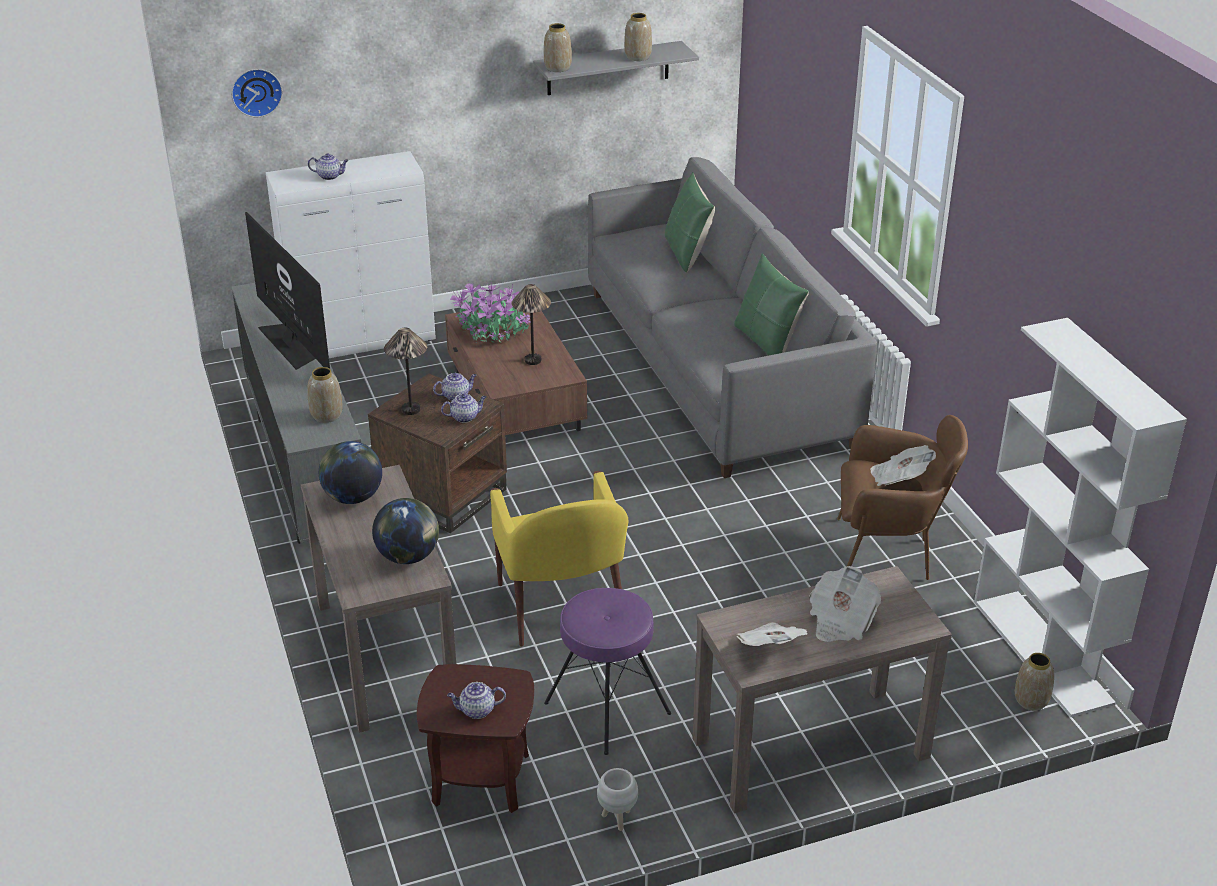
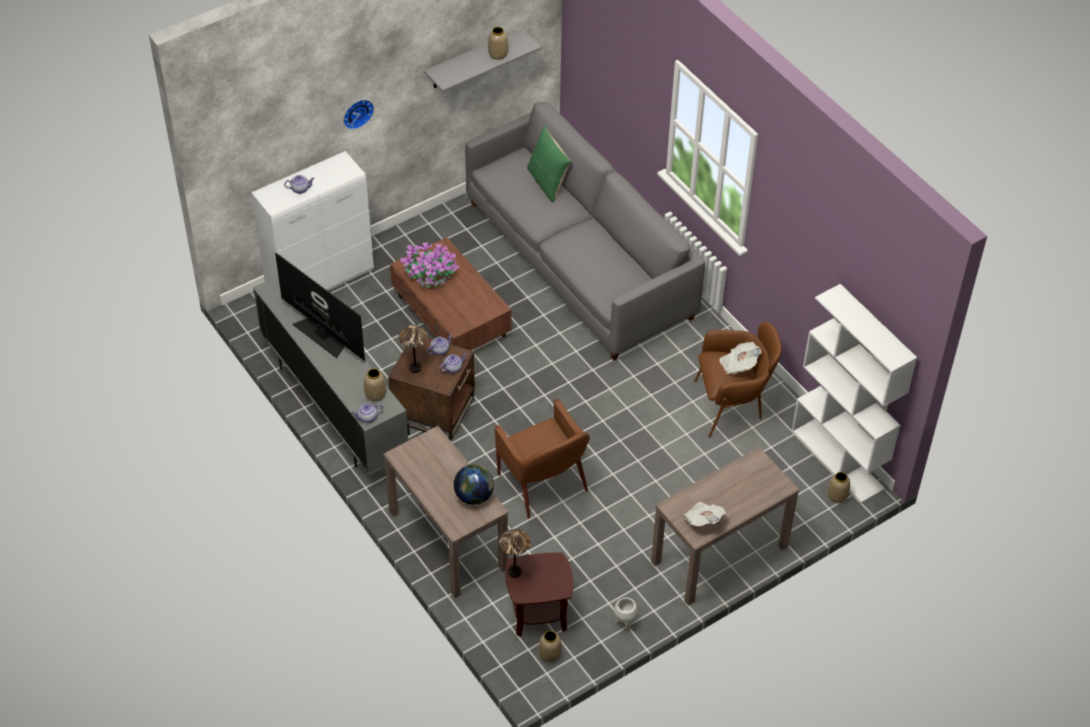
camera: 15 degrees left, 15 degrees up
wall clock [231,69,283,117] -> wall clock moved to [343,100,374,129]
globe [319,441,382,504] -> none
teapot [447,682,506,719] -> teapot moved to [352,403,383,423]
yellow armchair [490,471,629,647] -> brown armchair [495,399,590,518]
table lamp [512,284,551,365] -> table lamp moved to [499,529,530,578]
vase [544,23,572,72] -> vase moved to [539,631,562,663]
purple stool [544,588,671,755] -> none
green pillow [734,253,809,355] -> none
newspaper [809,566,881,642] -> none

